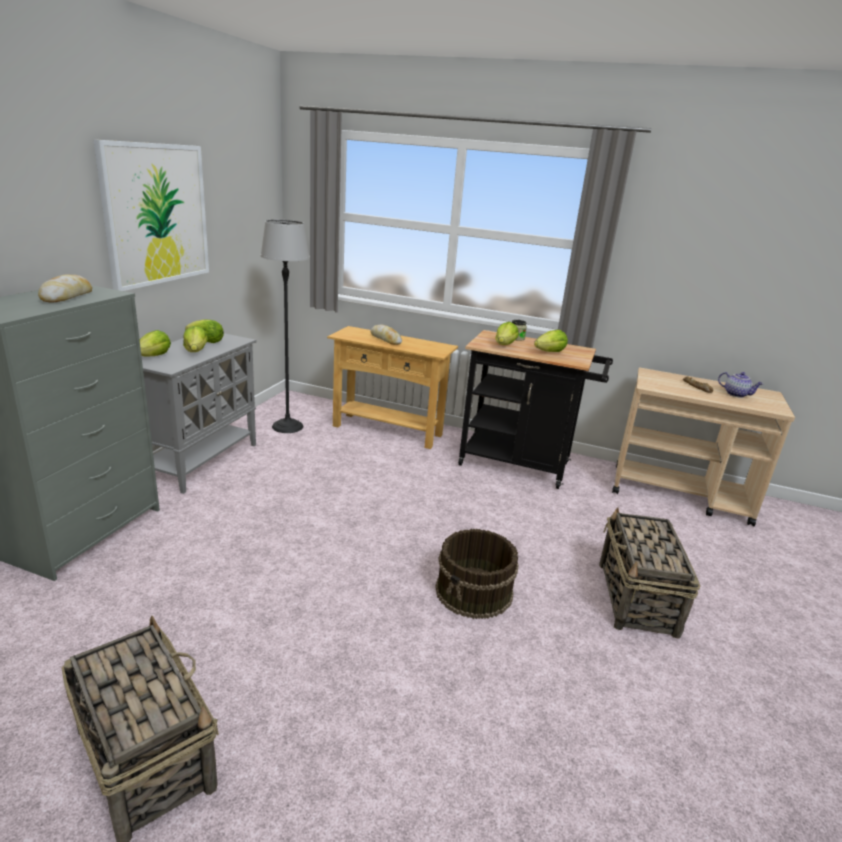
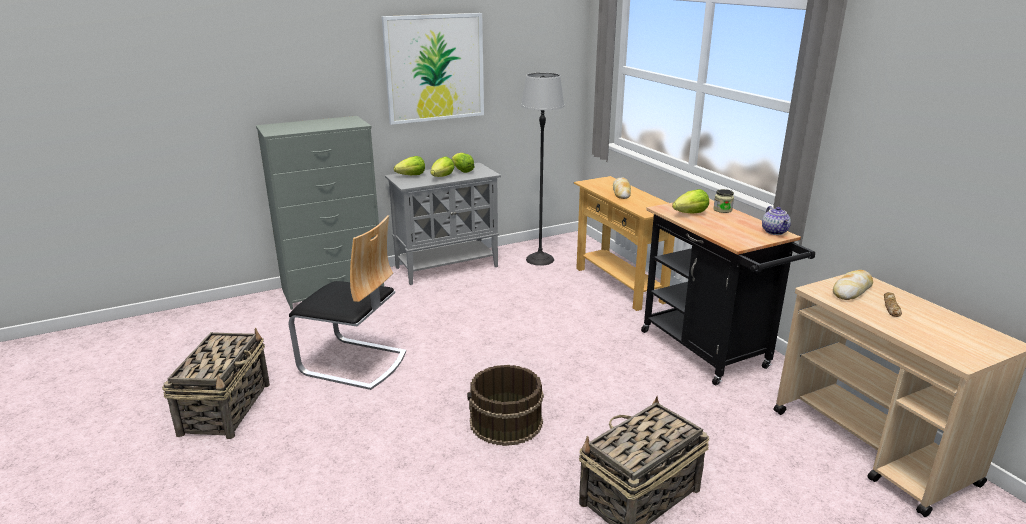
camera: 45 degrees right, 0 degrees up
bread [38,274,92,303] -> bread moved to [833,270,873,300]
lettuce [534,330,568,352] -> none
teapot [718,372,763,398] -> teapot moved to [762,206,791,235]
none -> chair [289,215,406,390]

